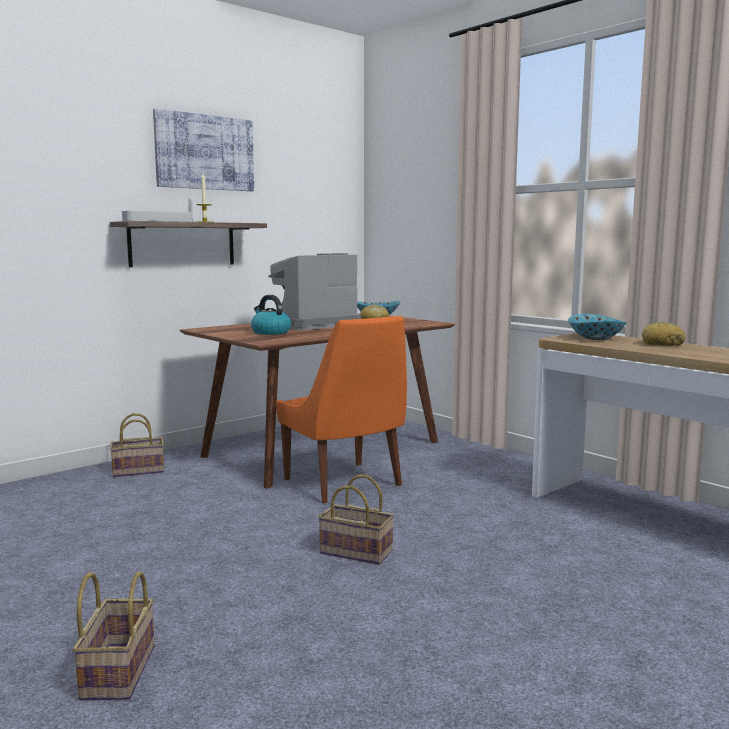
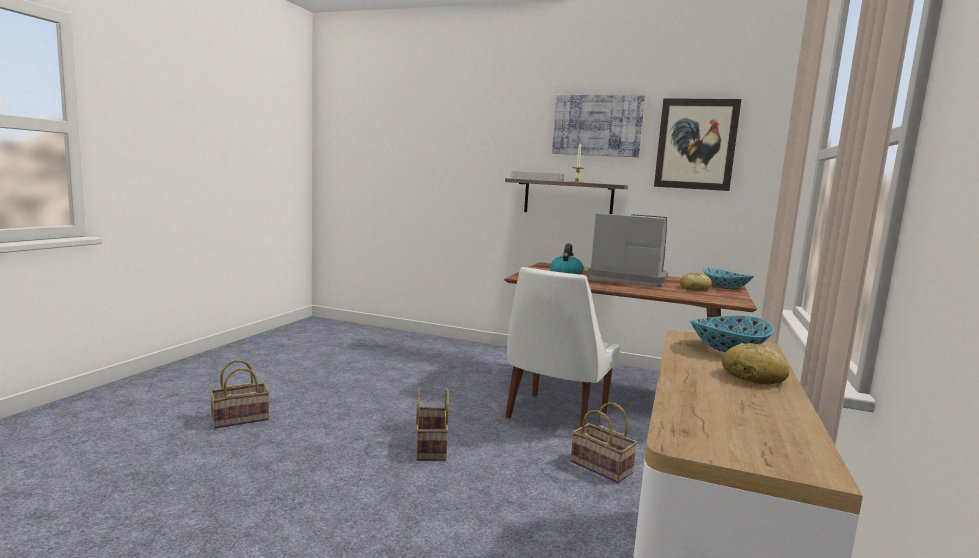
camera: 60 degrees right, 0 degrees up
basket [110,413,164,477] -> basket moved to [571,402,638,483]
orange chair [276,316,407,503] -> white chair [505,267,620,427]
none -> picture [654,98,741,191]

